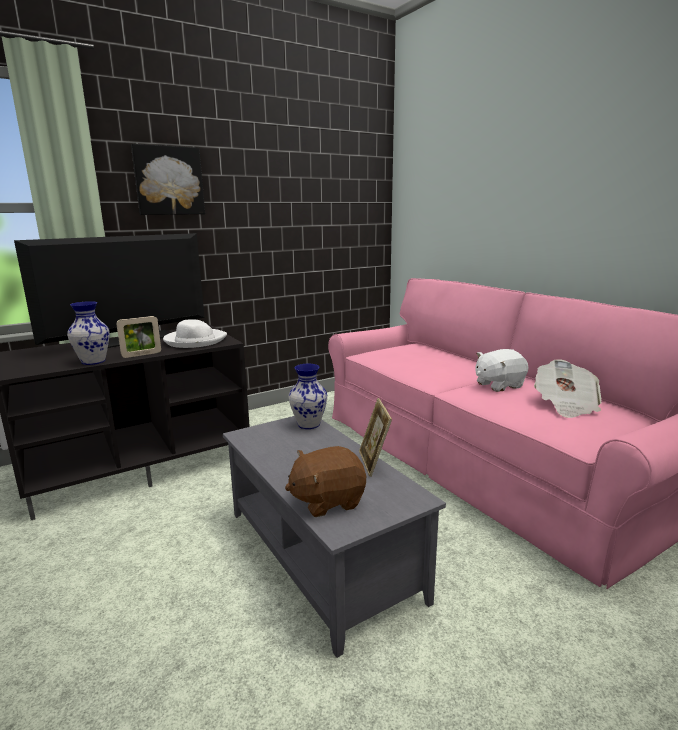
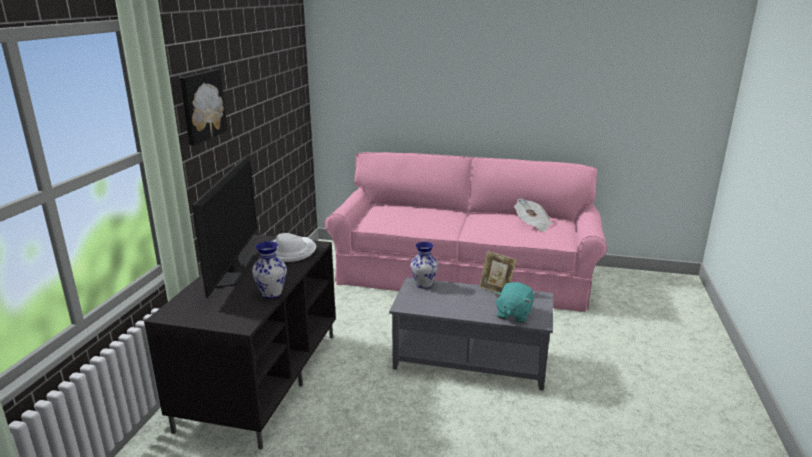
camera: 45 degrees left, 5 degrees up
picture frame [116,316,161,358] -> none
brown plush toy [285,446,366,517] -> turquoise plush toy [495,282,534,323]
white plush toy [475,349,529,392] -> none

